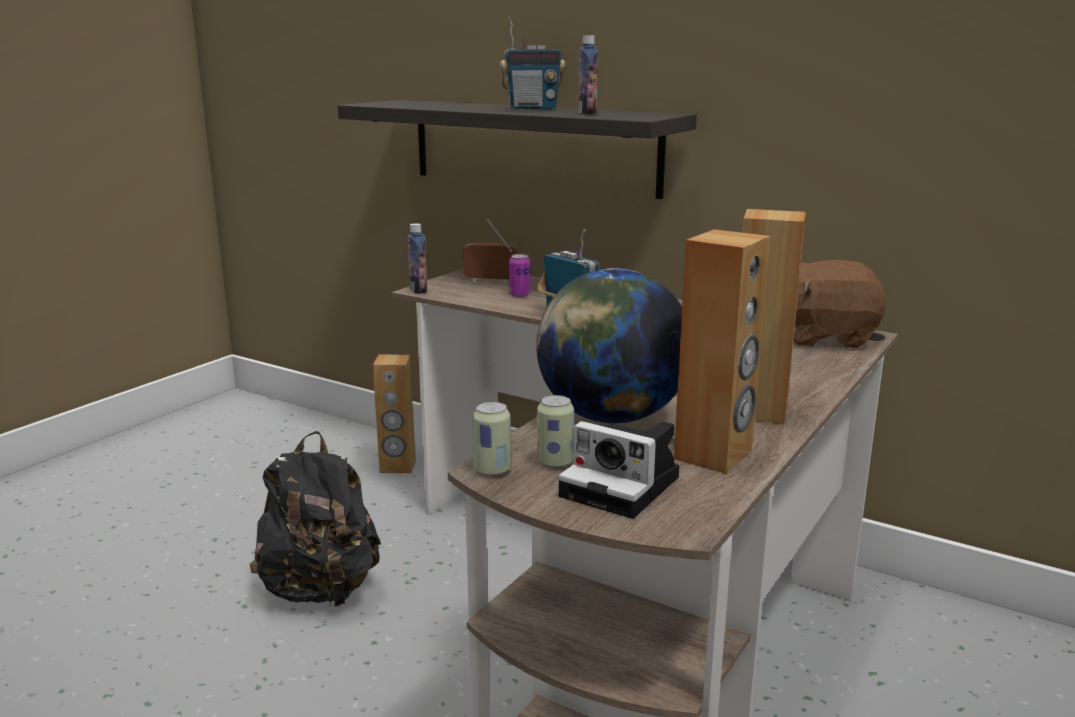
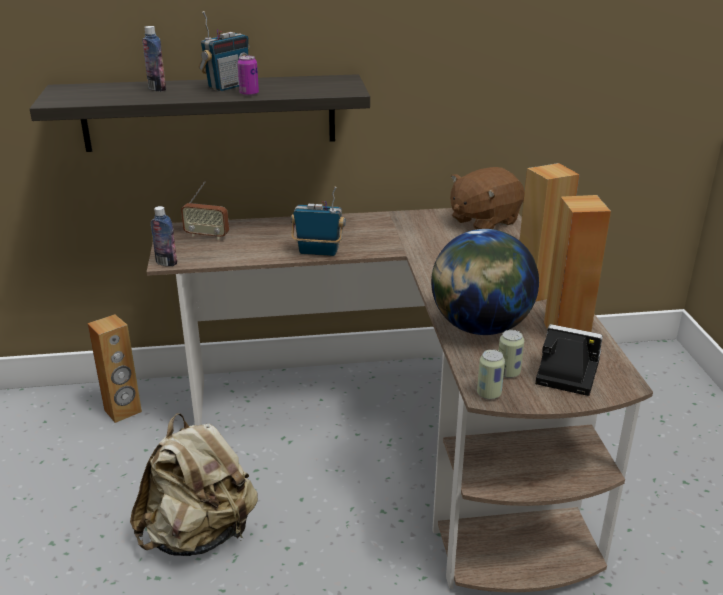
camera: 40 degrees left, 10 degrees up
black backpack [249,431,381,607] -> beige backpack [130,413,258,556]
radio [463,218,518,283] -> radio turned 135 degrees counterclockwise [181,181,229,239]
can [509,254,530,297] -> can moved to [238,56,259,96]
camera [558,421,679,519] -> camera turned 150 degrees counterclockwise [535,324,603,396]
bottle [579,35,598,115] -> bottle moved to [142,26,166,91]

